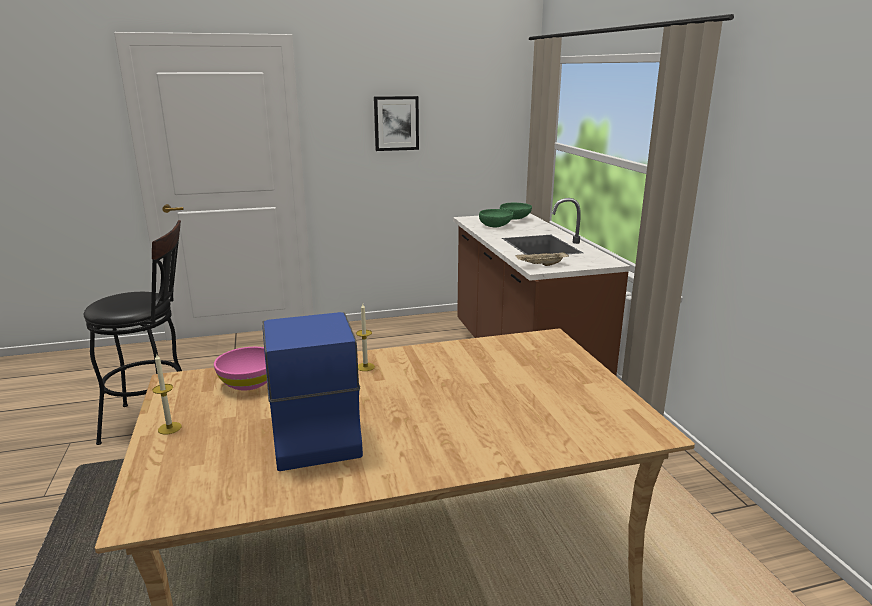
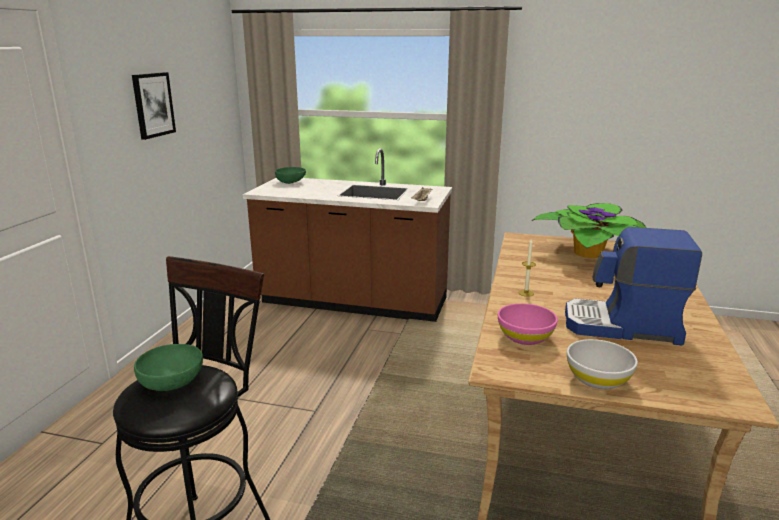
camera: 60 degrees left, 0 degrees up
candle [152,354,182,434] -> white bowl [567,339,638,389]
green bowl [479,209,513,228] -> green bowl moved to [134,344,203,391]
none -> potted plant [532,203,647,258]

